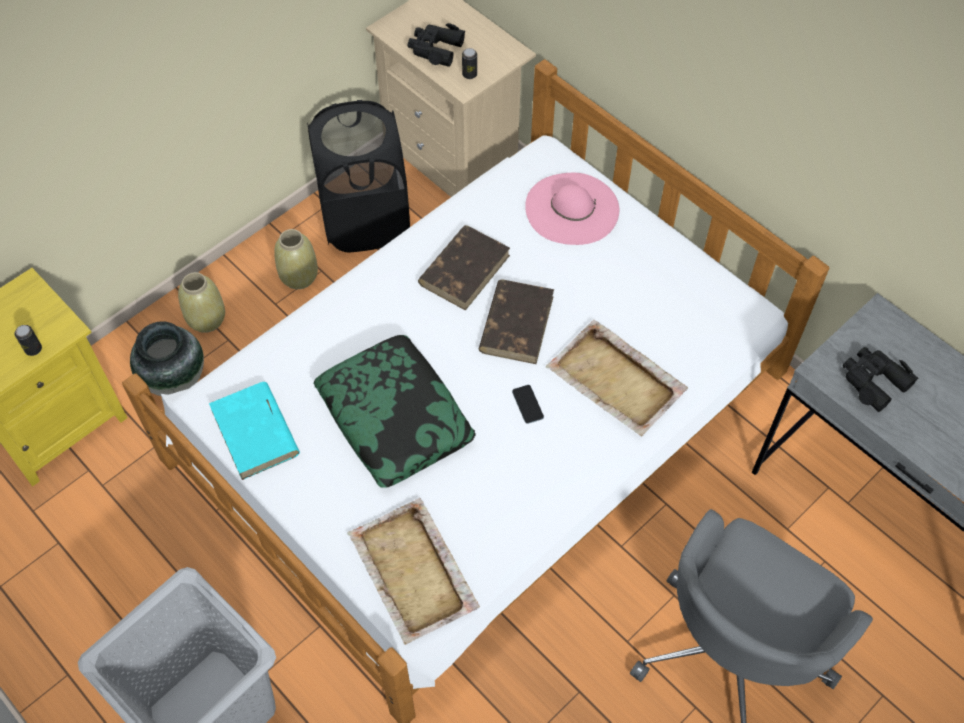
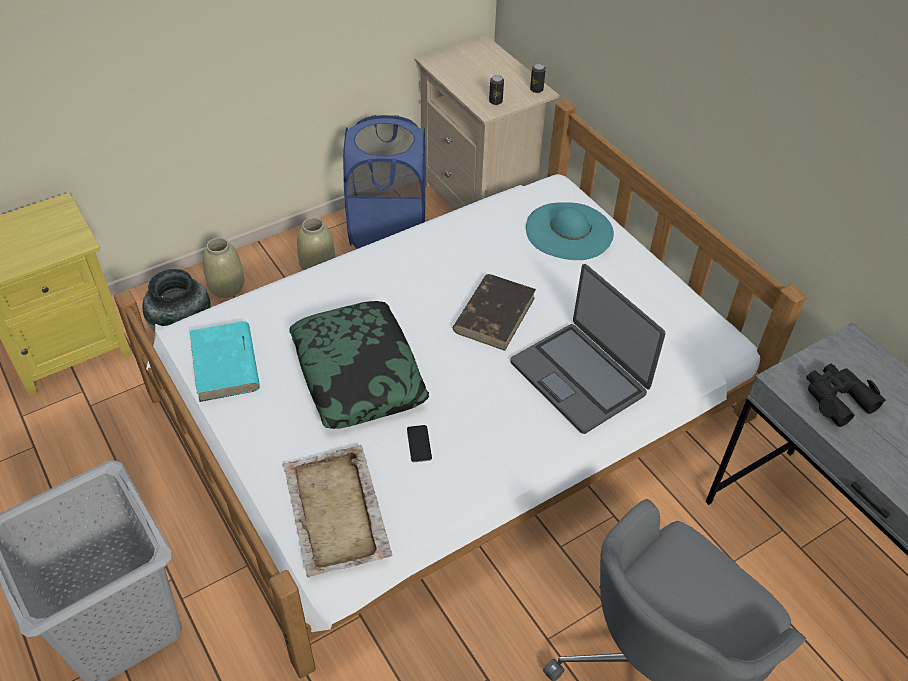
camera: 10 degrees right, 10 degrees down
can [14,325,42,356] -> can moved to [530,63,546,93]
black laundry basket [307,100,410,252] -> blue laundry basket [343,115,426,249]
black binoculars [407,23,465,67] -> none
brown book [418,225,510,311] -> none
phone [512,385,544,424] -> phone moved to [407,425,432,462]
pink hat [525,173,619,245] -> turquoise hat [526,202,614,260]
beige tray [546,320,688,436] -> laptop [510,264,666,434]

